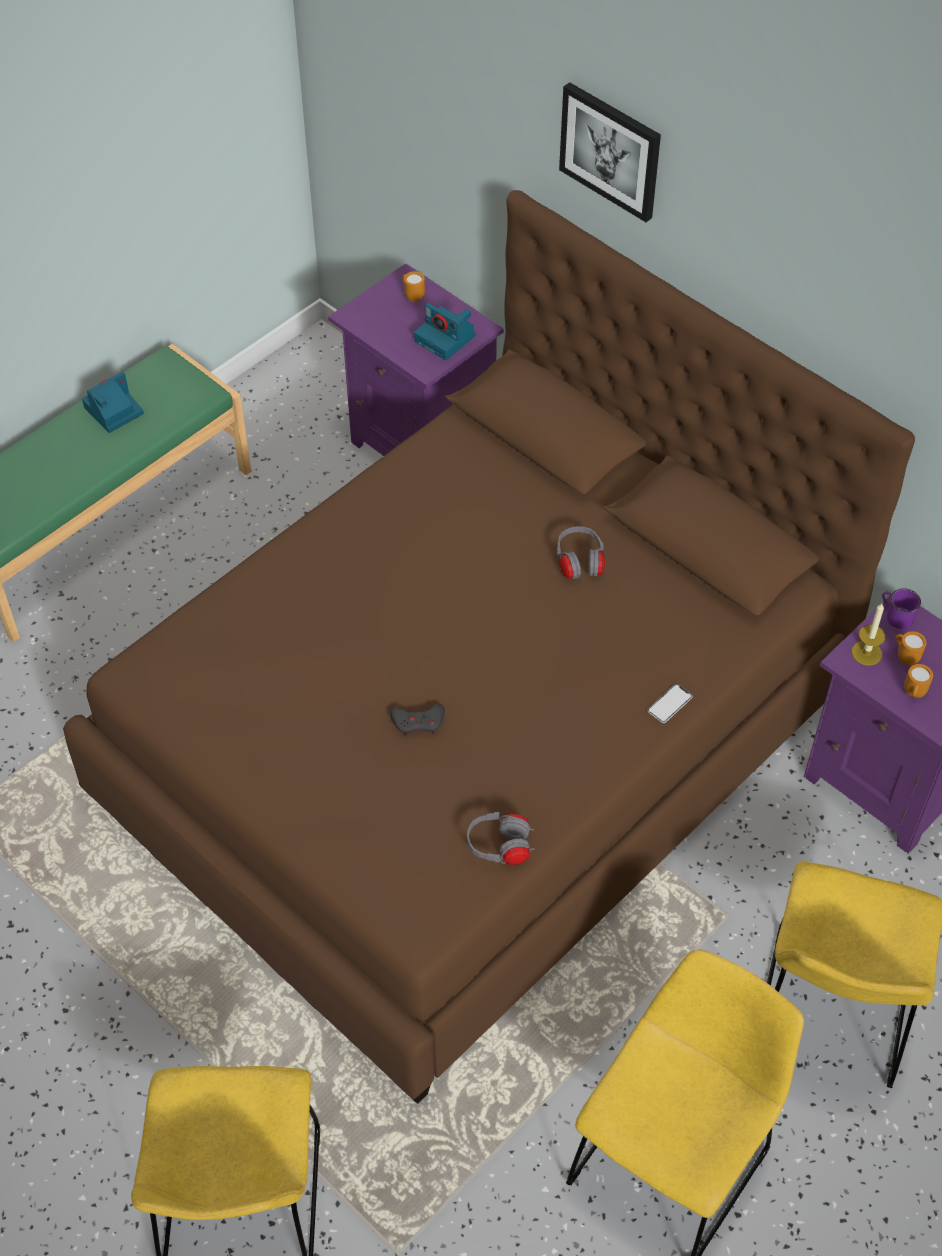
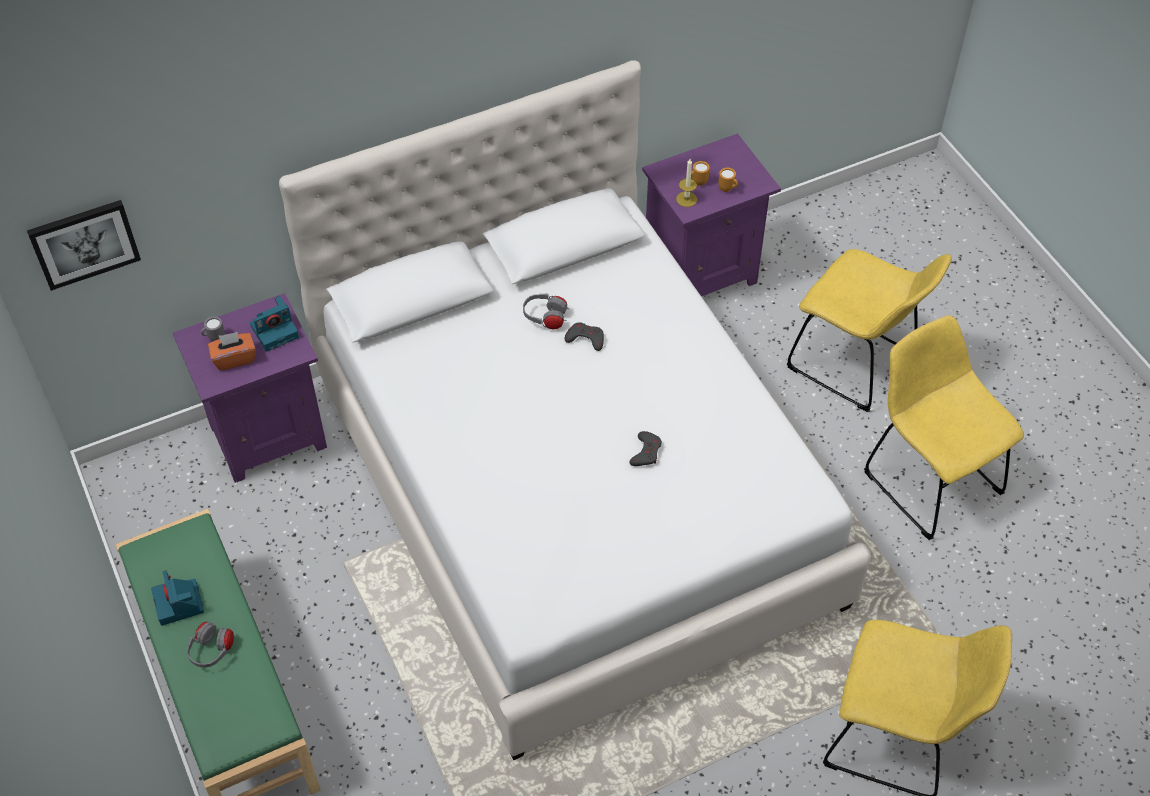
camera: 70 degrees left, 0 degrees up
brown bed [63,190,915,1104] -> white bed [279,60,871,760]
orange mug [402,271,425,302] -> grey mug [200,316,225,341]
grey headphones [467,812,534,865] -> grey headphones moved to [187,622,234,668]
picture [559,82,661,222] -> picture moved to [27,200,141,291]
phone [647,684,693,723] -> none
purple mug [882,588,921,629] -> none
none -> orange tissue box [208,332,256,371]
none -> grey game controller [565,322,604,351]

